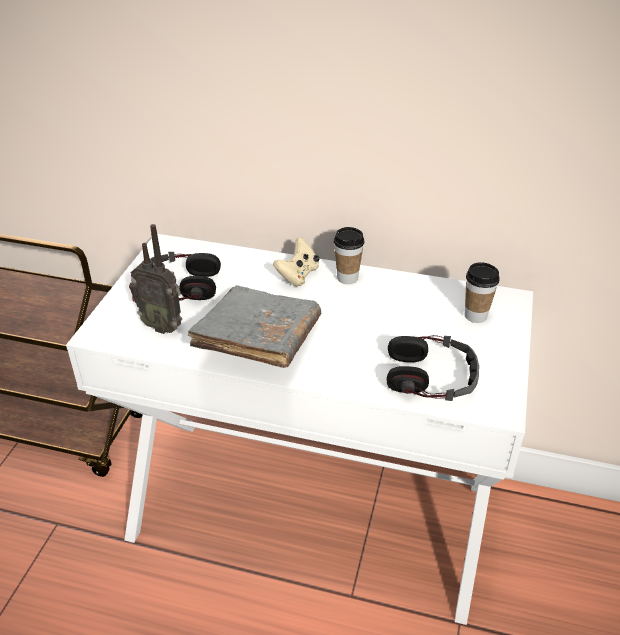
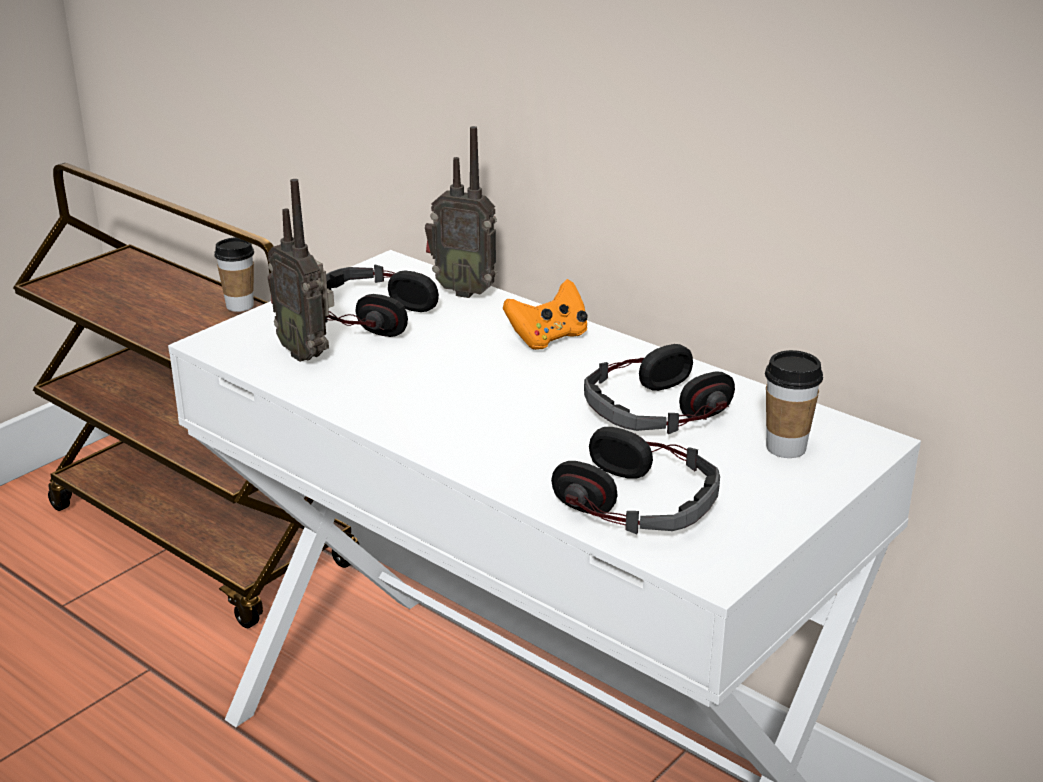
camera: 25 degrees right, 10 degrees down
grey book [188,285,321,368] -> none
beige game controller [273,237,320,286] -> orange game controller [503,279,588,350]
cup [334,227,365,284] -> cup moved to [215,237,254,312]
none -> radio [425,126,497,298]
none -> headphones [584,344,735,434]

